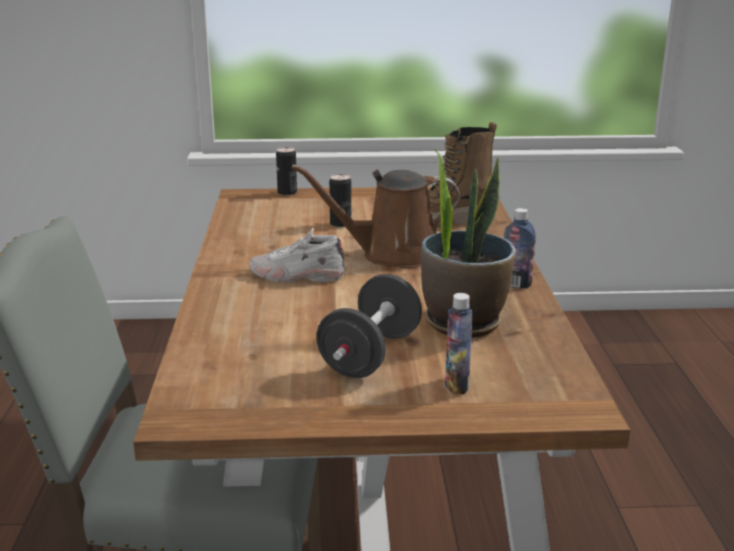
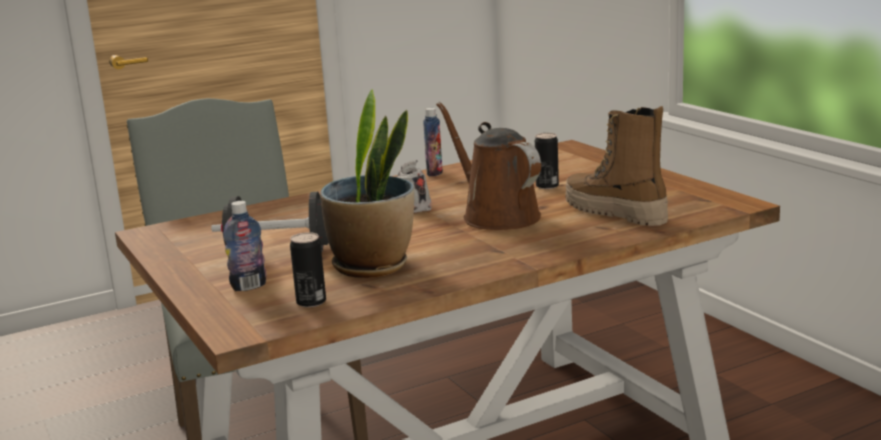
camera: 65 degrees right, 5 degrees down
can [276,147,297,196] -> can moved to [290,232,326,307]
bottle [504,208,536,289] -> bottle moved to [423,108,443,176]

